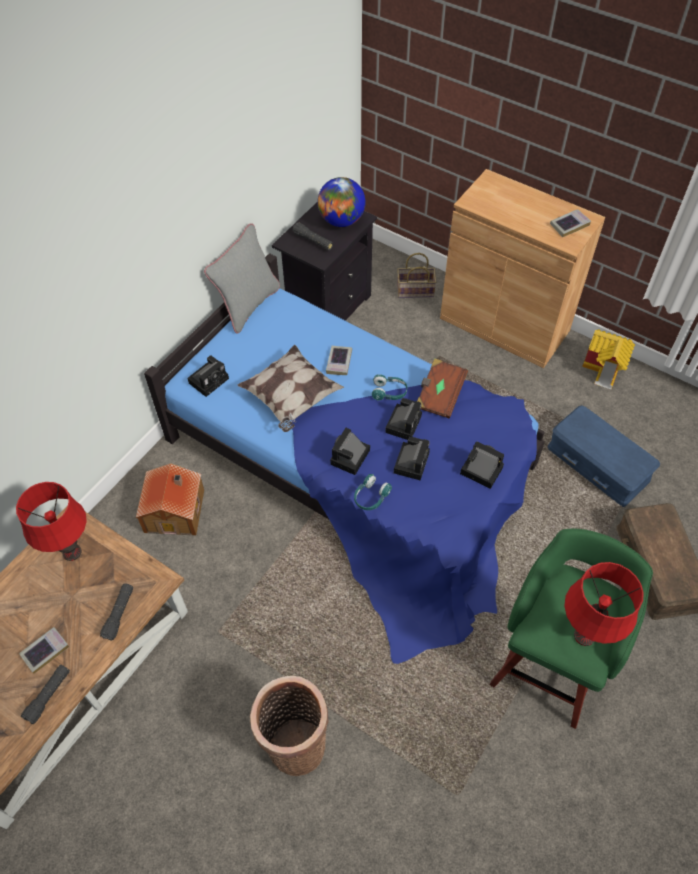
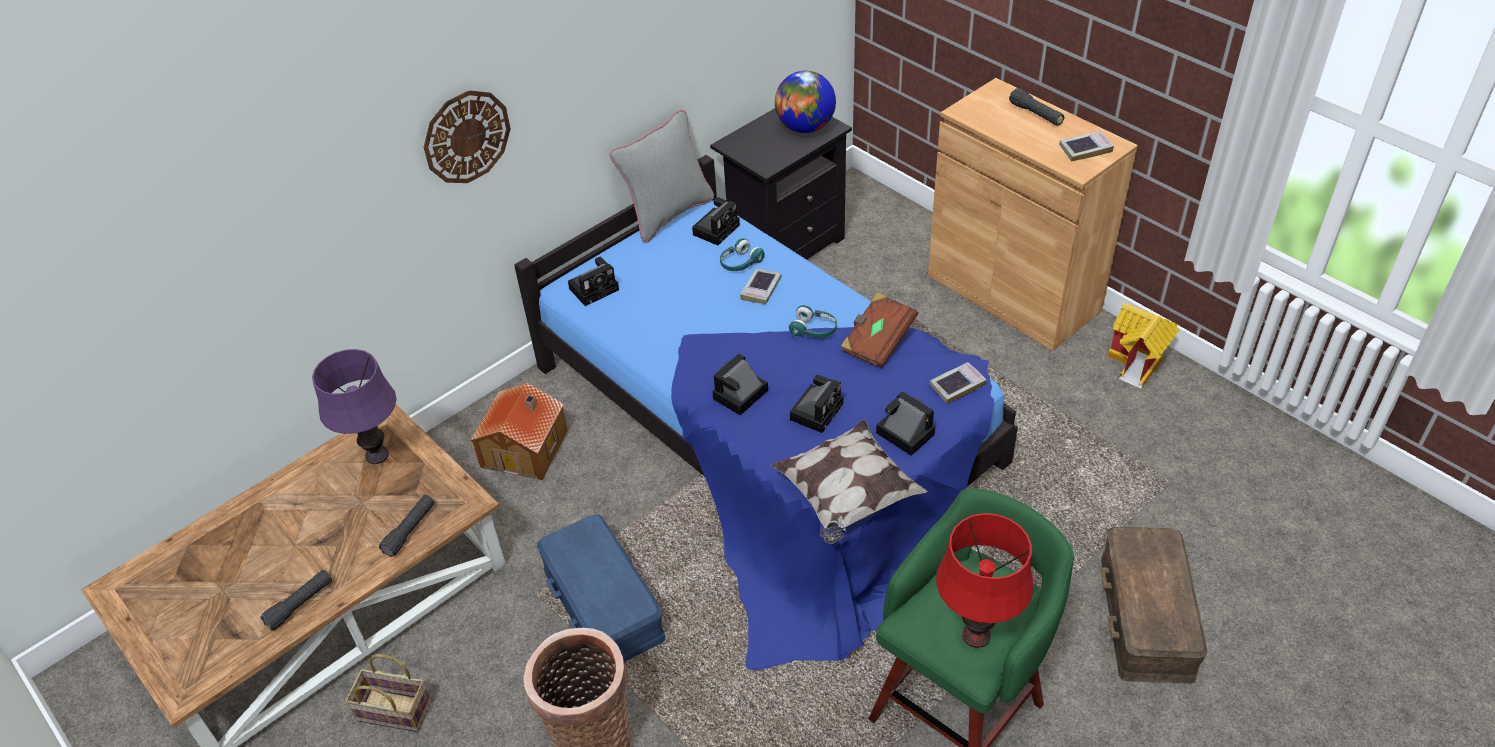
camera: 15 degrees right, 10 degrees down
red table lamp [16,482,87,561] -> purple table lamp [312,349,397,464]
book [19,627,69,674] -> book moved to [929,362,987,404]
pillow [238,345,344,432] -> pillow moved to [771,419,928,544]
black flashlight [292,222,333,250] -> black flashlight moved to [1009,88,1064,126]
turquoise headphones [354,474,392,510] -> turquoise headphones moved to [720,238,765,271]
camera [385,398,422,440] -> camera moved to [692,197,740,246]
basket [397,253,436,298] -> basket moved to [345,654,431,732]
blue storage box [548,405,660,507] -> blue storage box moved to [537,515,665,662]
none -> wall clock [423,90,511,183]

